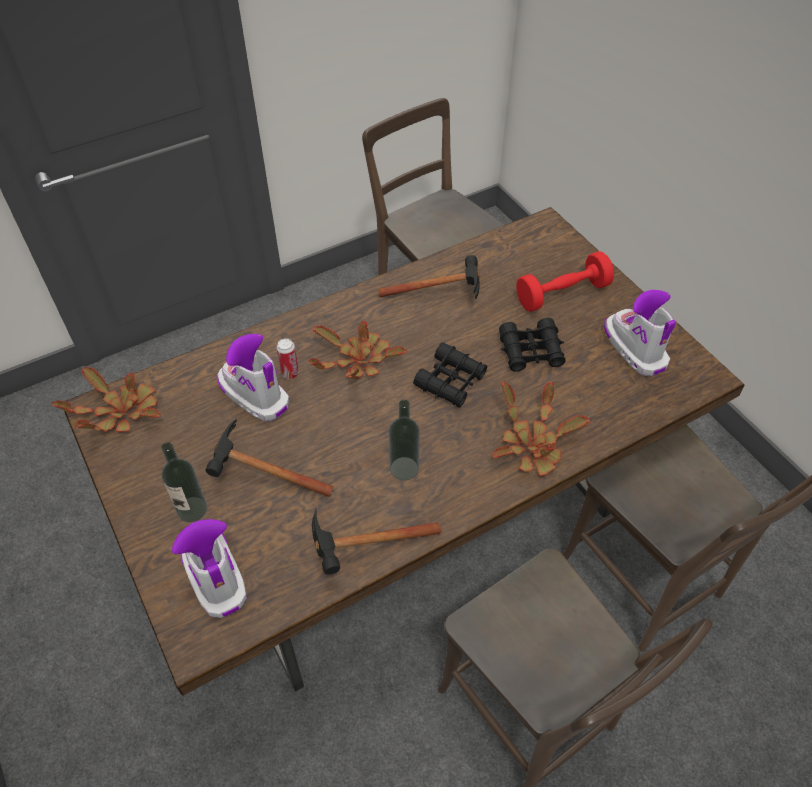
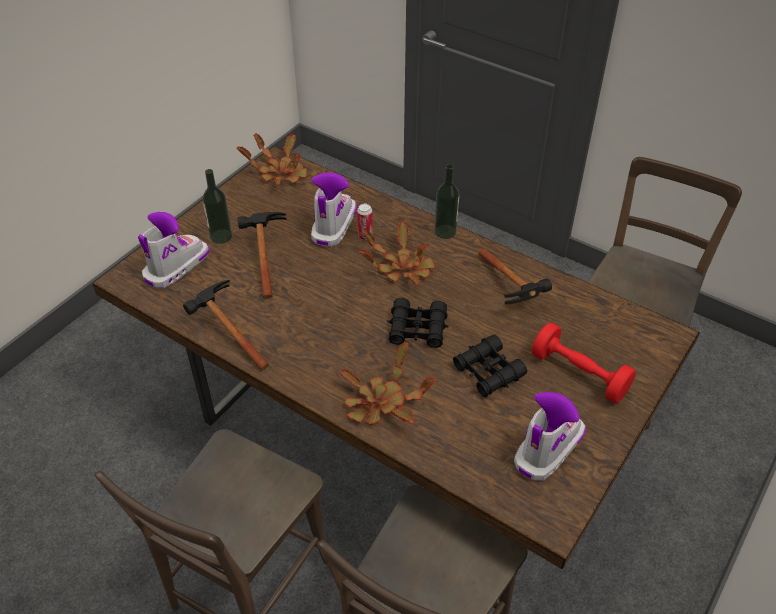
camera: 65 degrees right, 5 degrees down
bottle [389,400,420,481] -> bottle moved to [434,164,459,239]

